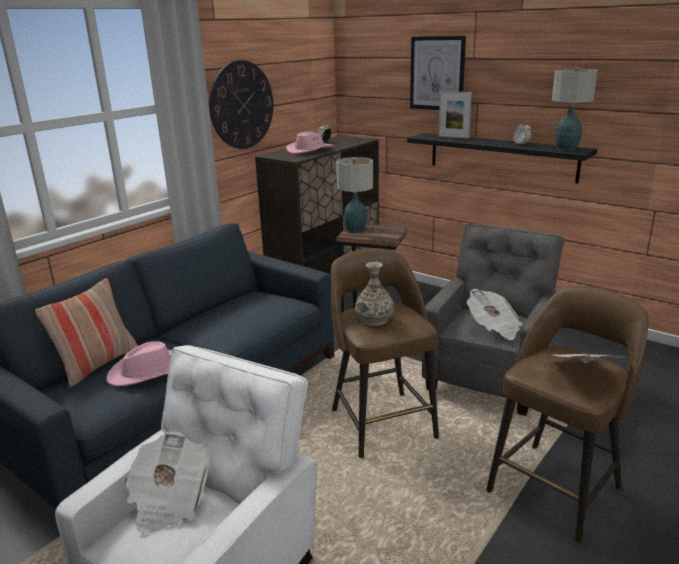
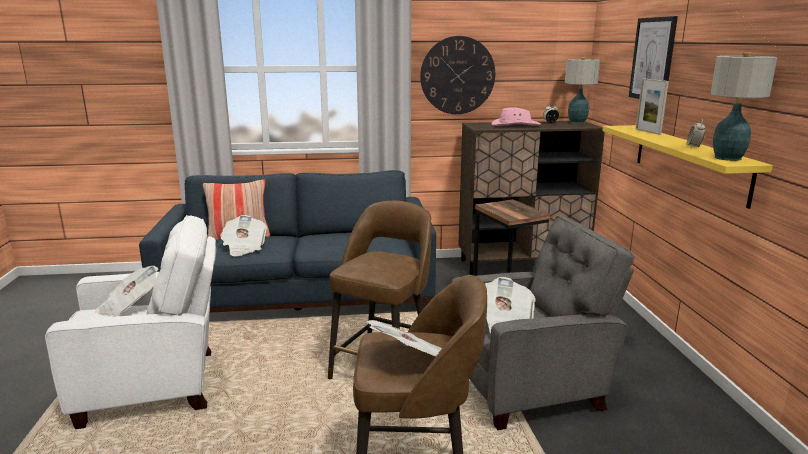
camera: 45 degrees right, 5 degrees down
pink hat [106,341,172,386] -> newspaper [220,215,267,257]
table lamp [336,157,373,233] -> table lamp moved to [565,57,600,124]
vase [355,262,394,326] -> none
black shelf [407,133,597,184] -> yellow shelf [603,125,773,209]

